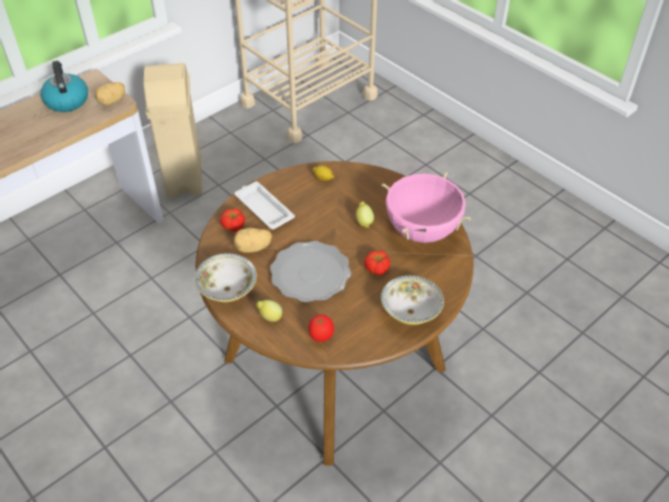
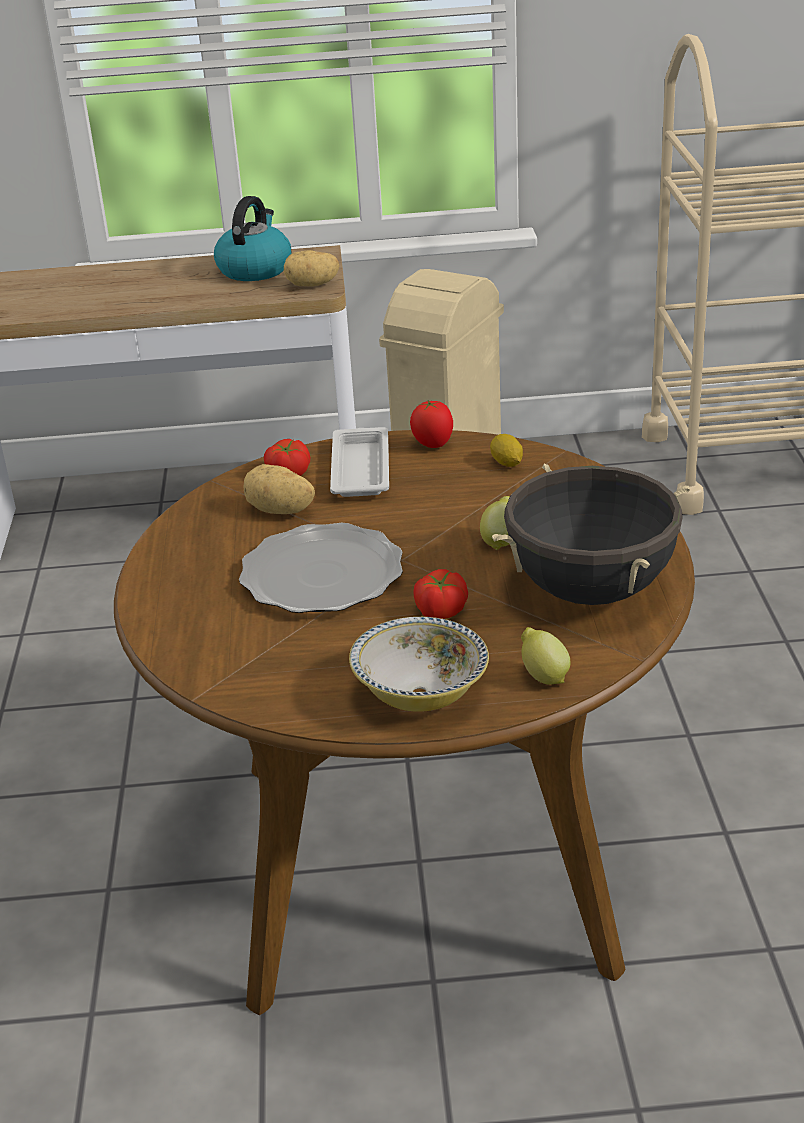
camera: 40 degrees right, 15 degrees down
bowl [195,253,257,302] -> none
lemon [256,300,282,322] -> lemon moved to [521,627,570,685]
tomato [308,315,334,342] -> tomato moved to [410,400,453,448]
pink cooking pot [382,172,472,243] -> black cooking pot [492,464,690,605]

